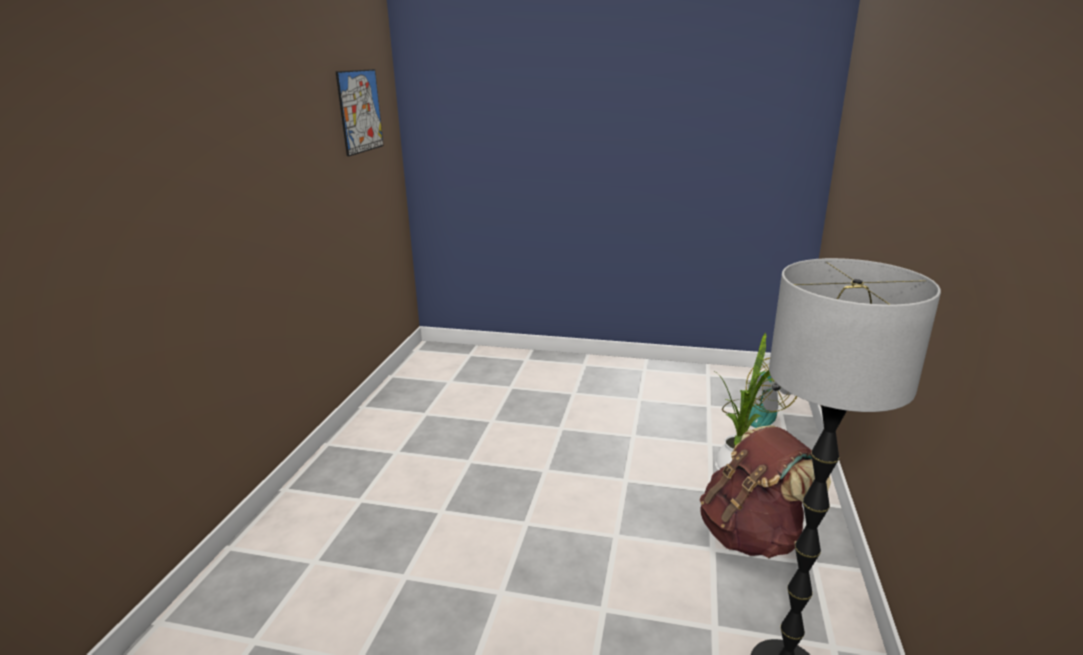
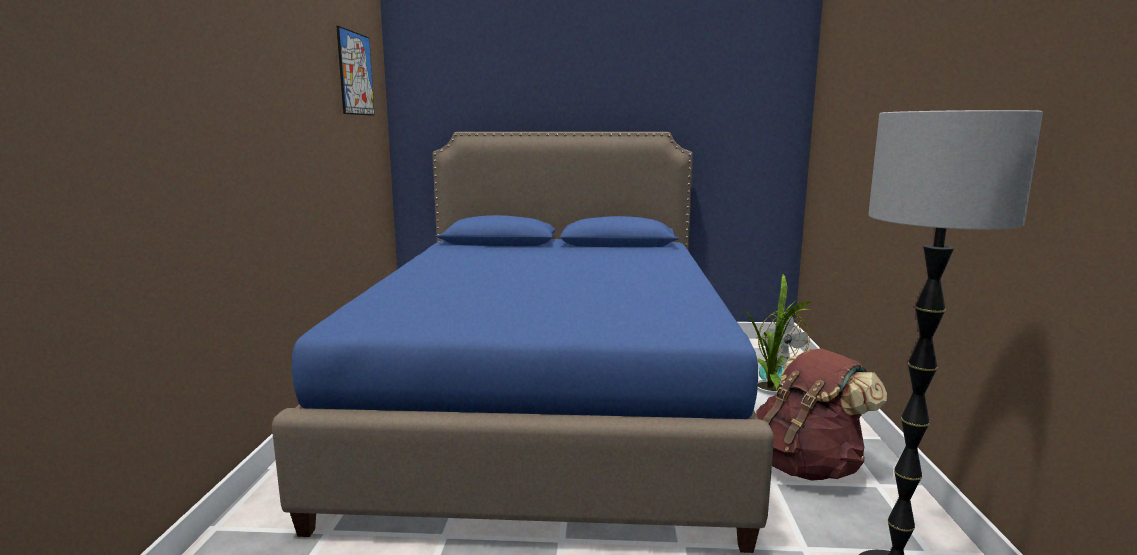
camera: 10 degrees left, 10 degrees down
none -> blue bed [272,132,774,553]

